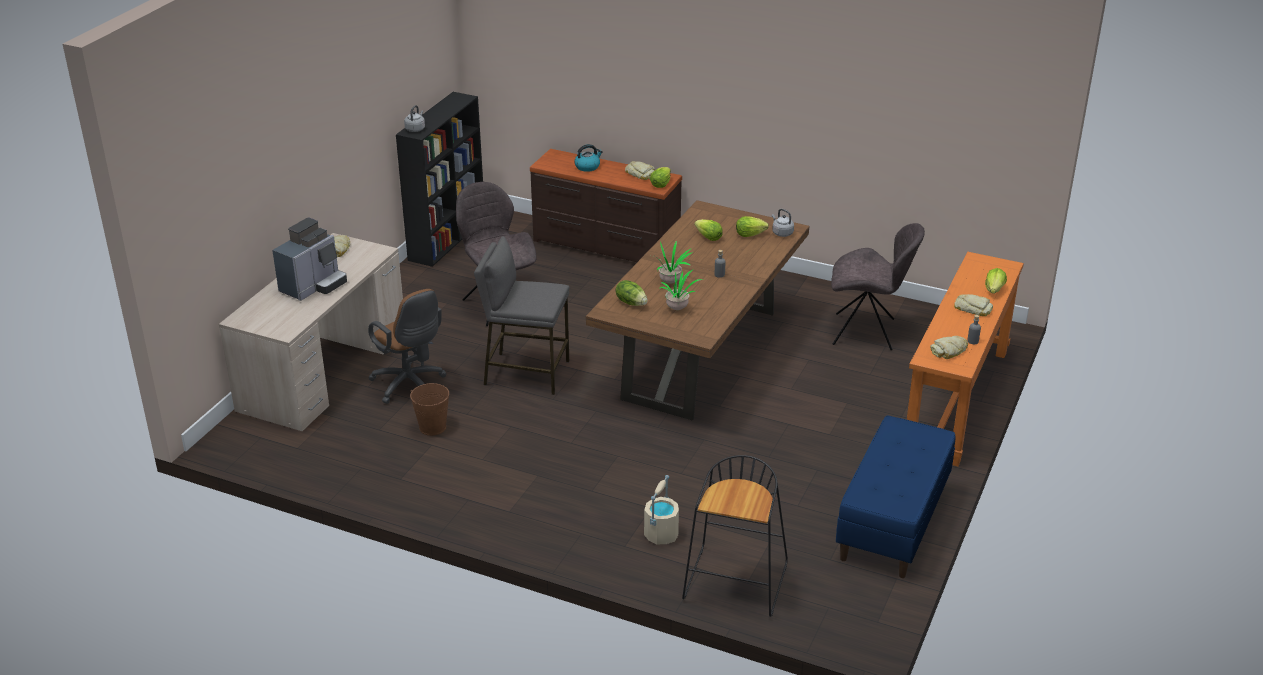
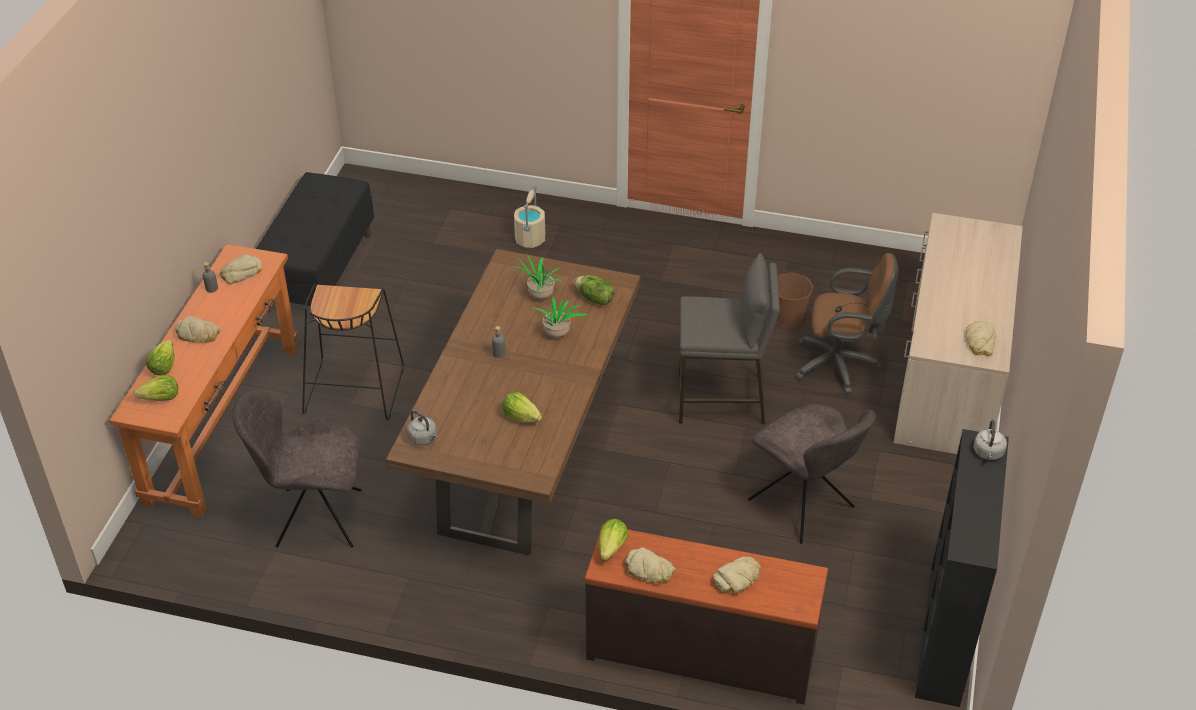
camera: 170 degrees right, 10 degrees up
coffee machine [272,217,347,301] -> none
brown office chair [368,289,446,404] -> brown office chair turned 150 degrees clockwise [795,253,898,394]
kettle [575,144,603,172] -> bread [713,557,761,595]
black stool [682,455,788,617] -> black stool moved to [302,284,404,421]
lettuce [736,216,769,237] -> lettuce moved to [134,375,178,401]
blue bench [836,415,955,578] -> black bench [256,172,374,313]

